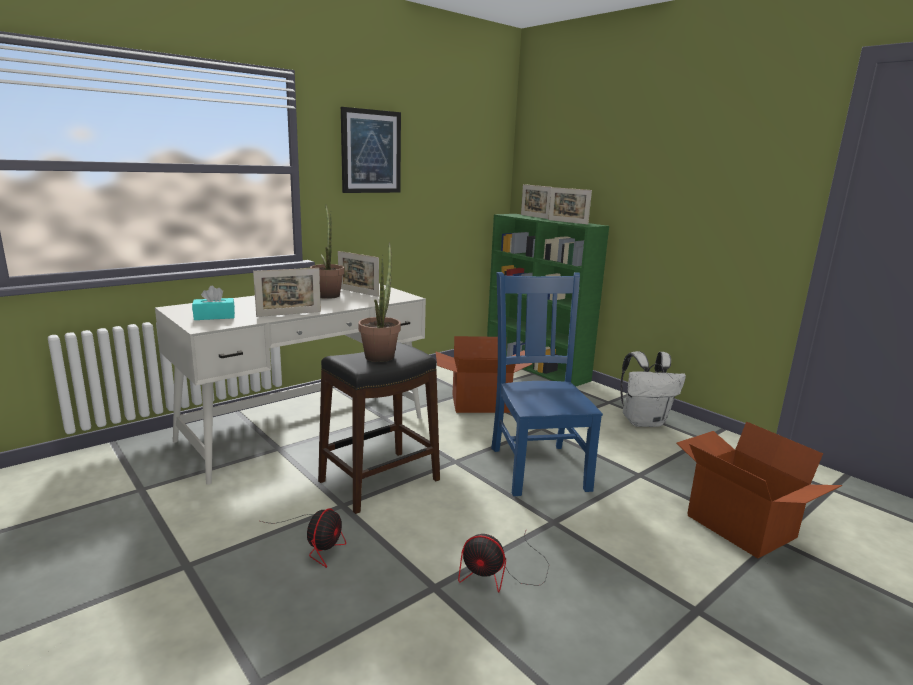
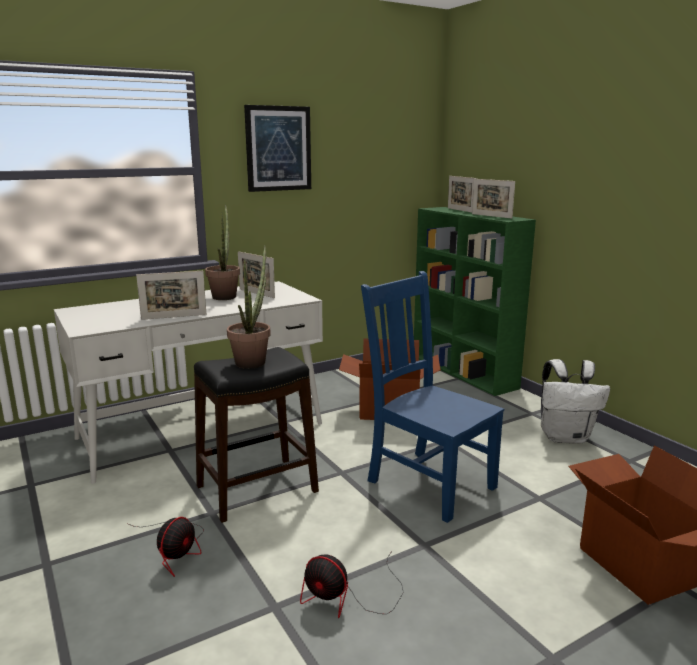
camera: 10 degrees right, 0 degrees up
turquoise tissue box [192,286,235,320] -> none
blue chair [491,272,603,496] -> blue chair turned 45 degrees counterclockwise [361,271,504,523]

